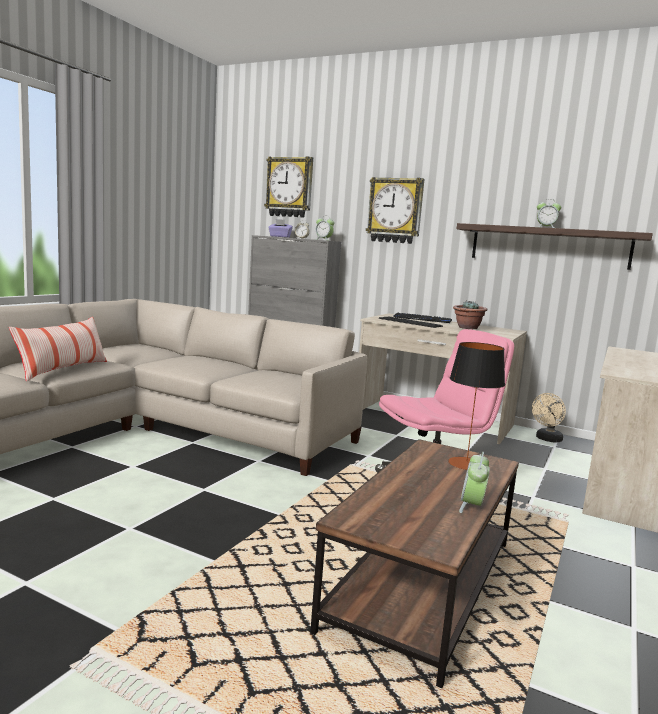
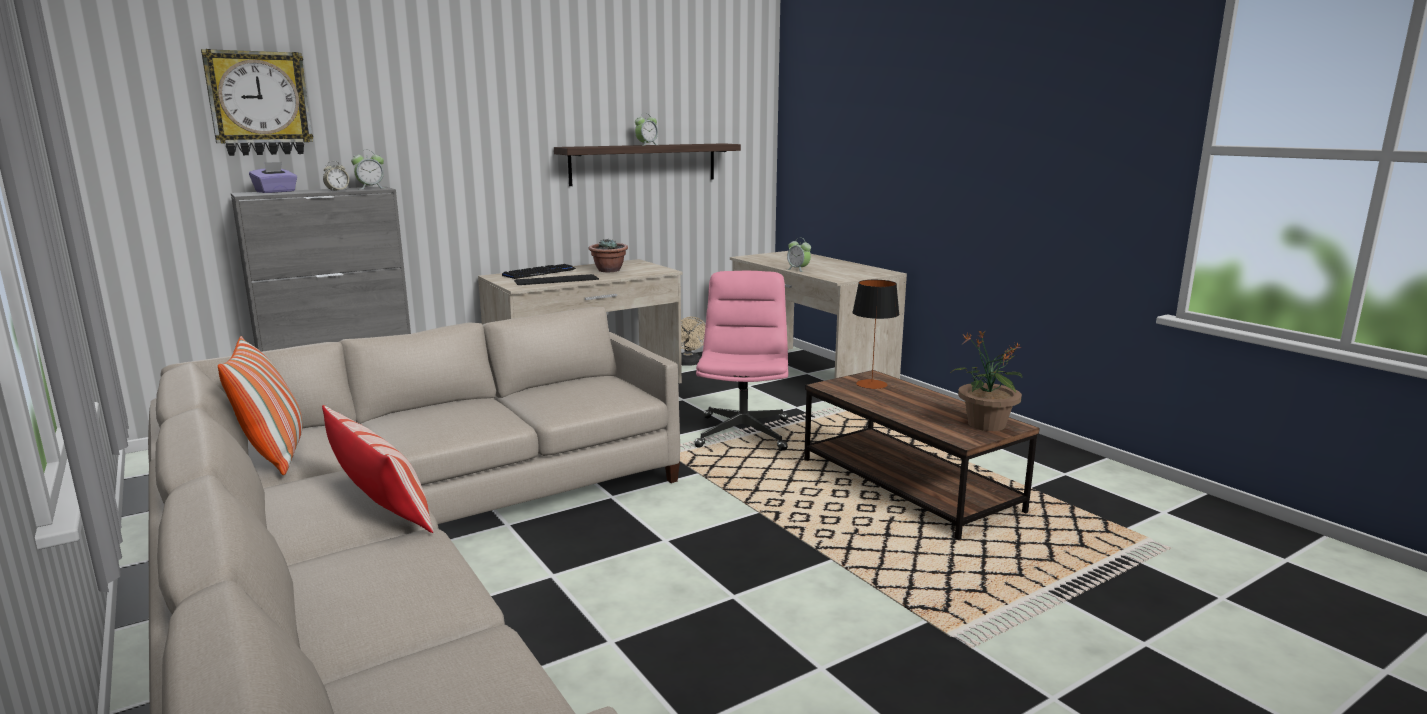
camera: 60 degrees left, 5 degrees up
wall clock [366,177,425,244] -> none
alarm clock [459,452,490,513] -> alarm clock moved to [787,238,811,272]
none -> pillow [218,336,302,475]
none -> potted plant [951,330,1022,431]

